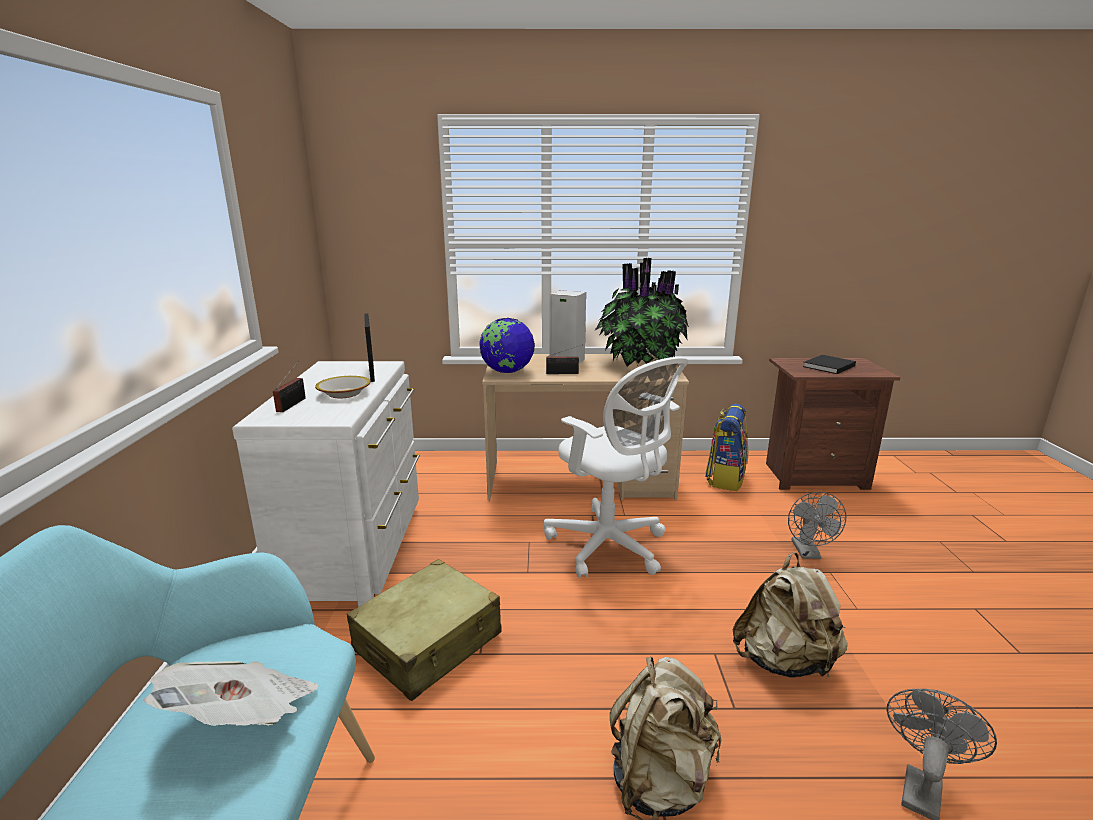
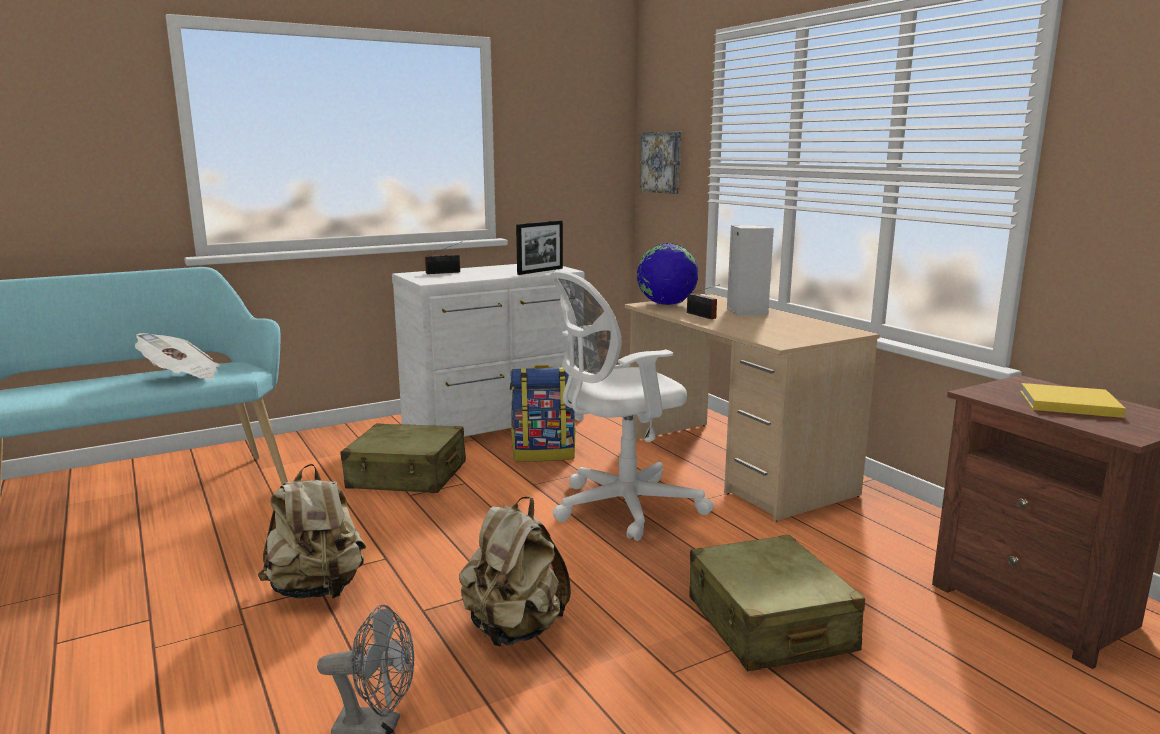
camera: 60 degrees right, 5 degrees down
bowl [315,376,370,398] -> none
white office chair [544,357,688,578] -> white office chair turned 45 degrees clockwise [550,271,714,541]
potted plant [595,258,689,367] -> none
backpack [705,404,748,491] -> backpack moved to [510,365,575,462]
grey fan [788,492,846,559] -> beige suitcase [689,535,865,671]
black book [803,355,856,374] -> yellow book [1020,383,1126,418]
none -> picture [640,132,681,194]

